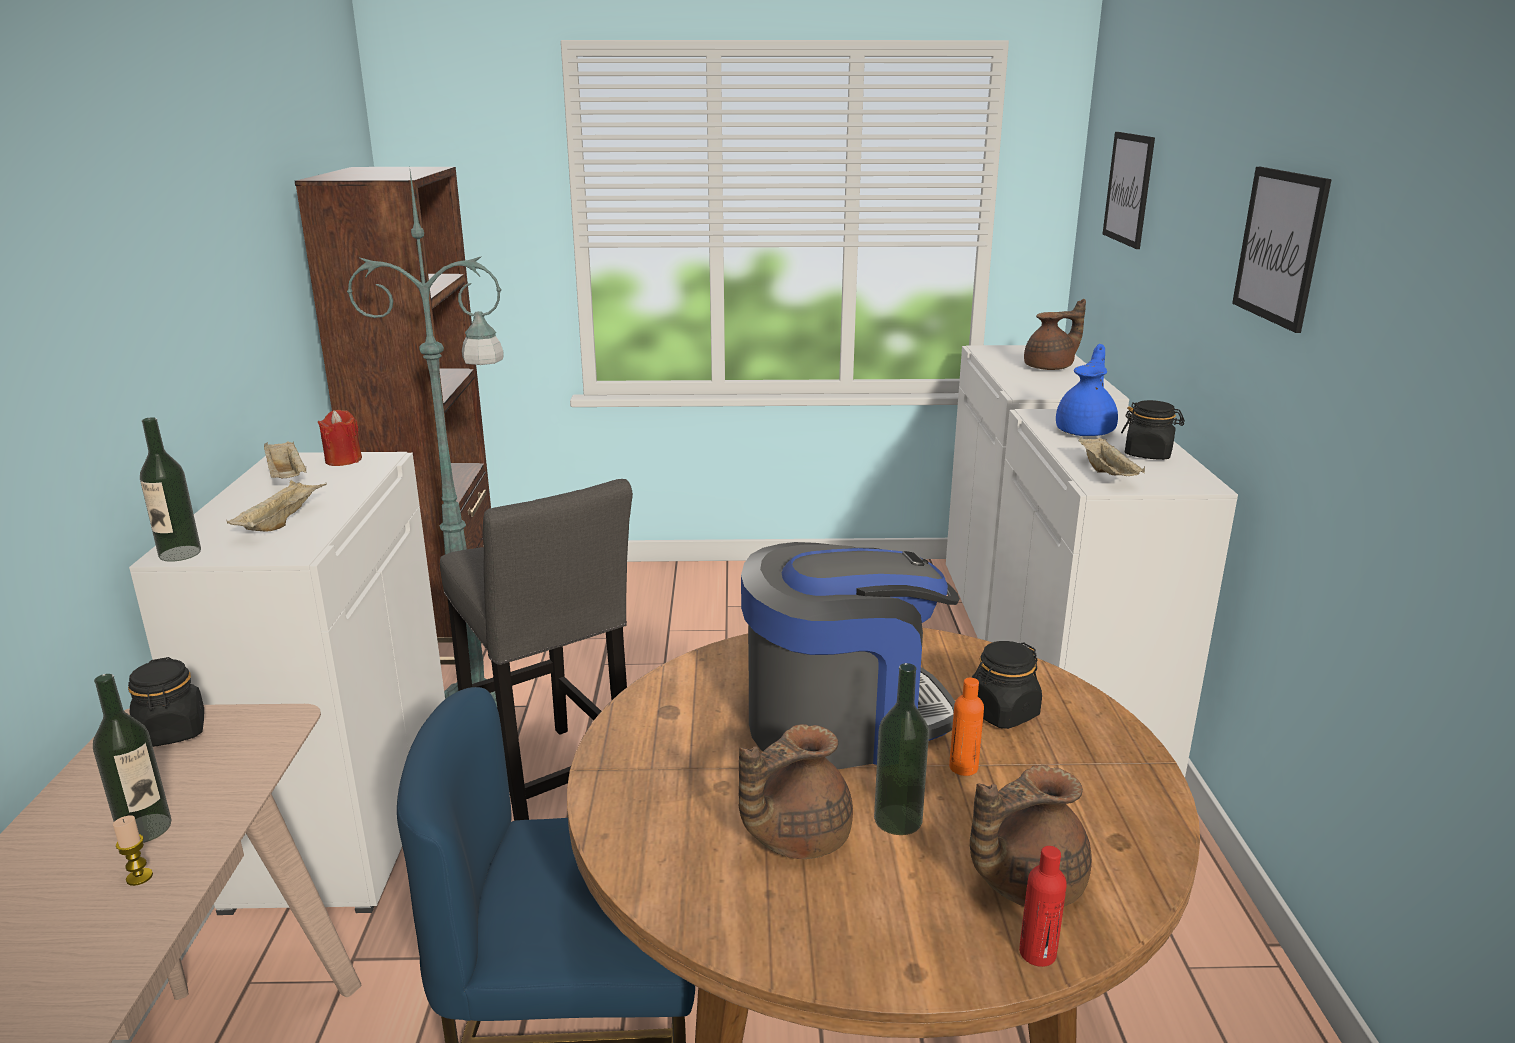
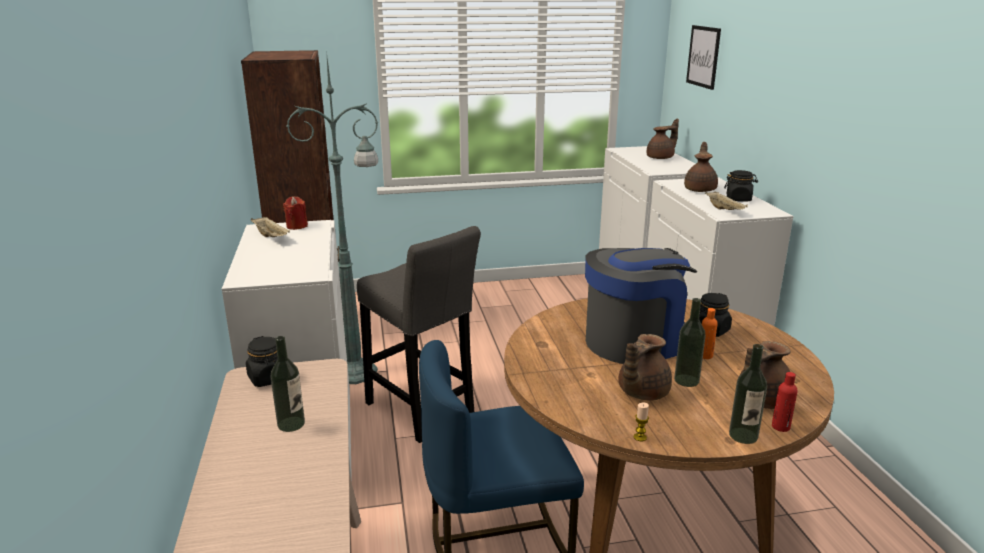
camera: 10 degrees left, 0 degrees up
candle [113,816,153,886] -> candle moved to [634,403,649,441]
bottle [140,417,201,562] -> bottle moved to [729,344,767,444]
beige tray [227,480,326,532] -> none
blue teapot [1056,344,1118,436] -> brown teapot [684,142,718,192]
picture [1232,167,1332,333] -> none

